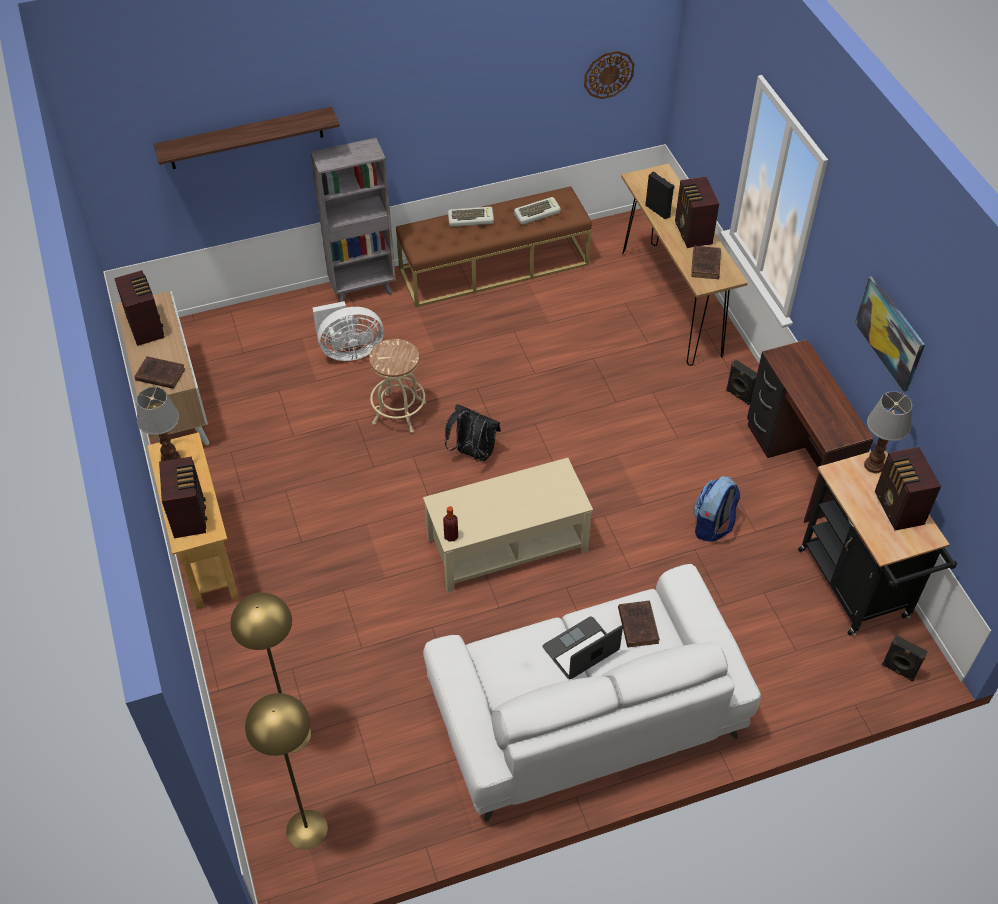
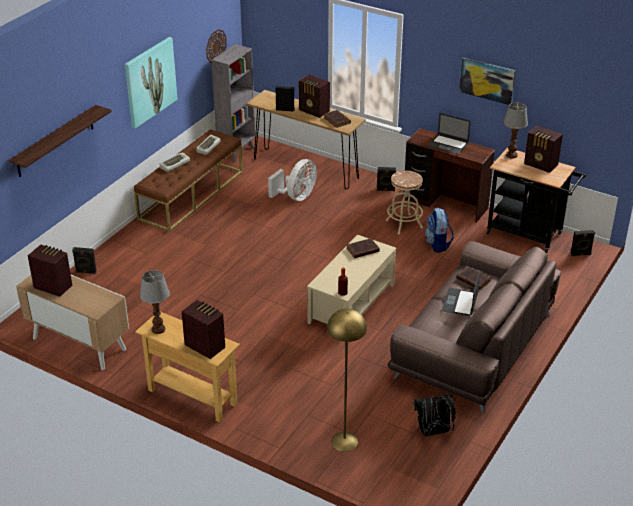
camera: 40 degrees left, 15 degrees down
brown book [135,356,185,389] -> brown book moved to [347,238,380,258]
yellow floor lamp [245,693,328,849] -> none
grey bookcase [311,138,396,302] -> grey bookcase moved to [211,44,255,163]
white fan [313,301,384,361] -> white fan moved to [268,159,317,201]
beige stool [369,339,426,433] -> beige stool moved to [386,170,423,235]
white sofa [423,564,761,822] -> brown sofa [387,241,561,414]
black backpack [445,404,501,461] -> black backpack moved to [414,394,456,437]
none -> black speaker [72,247,97,274]
none -> picture [125,37,178,129]
none -> laptop [428,113,471,154]

